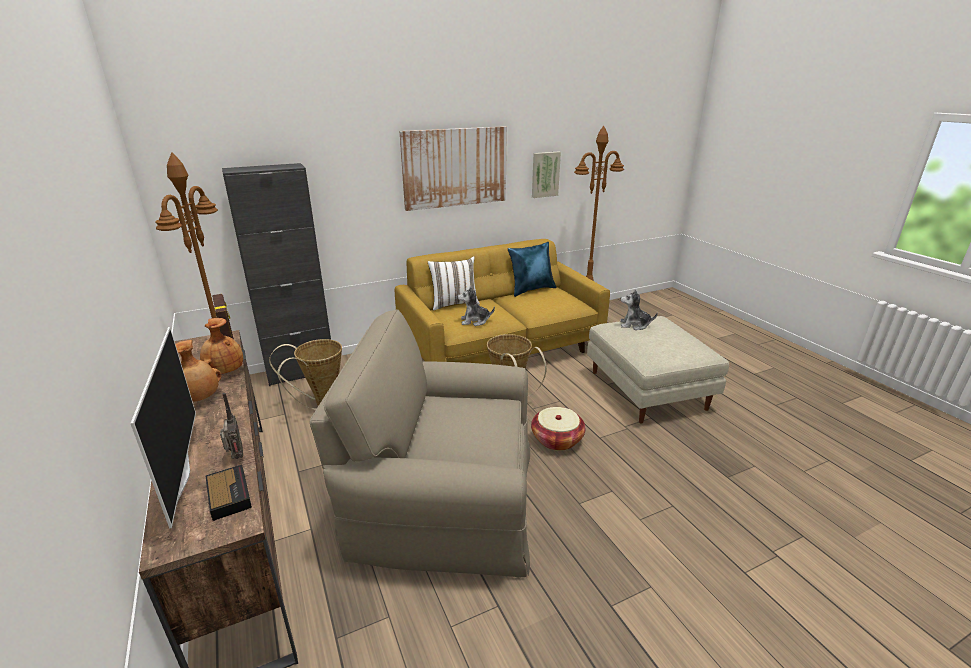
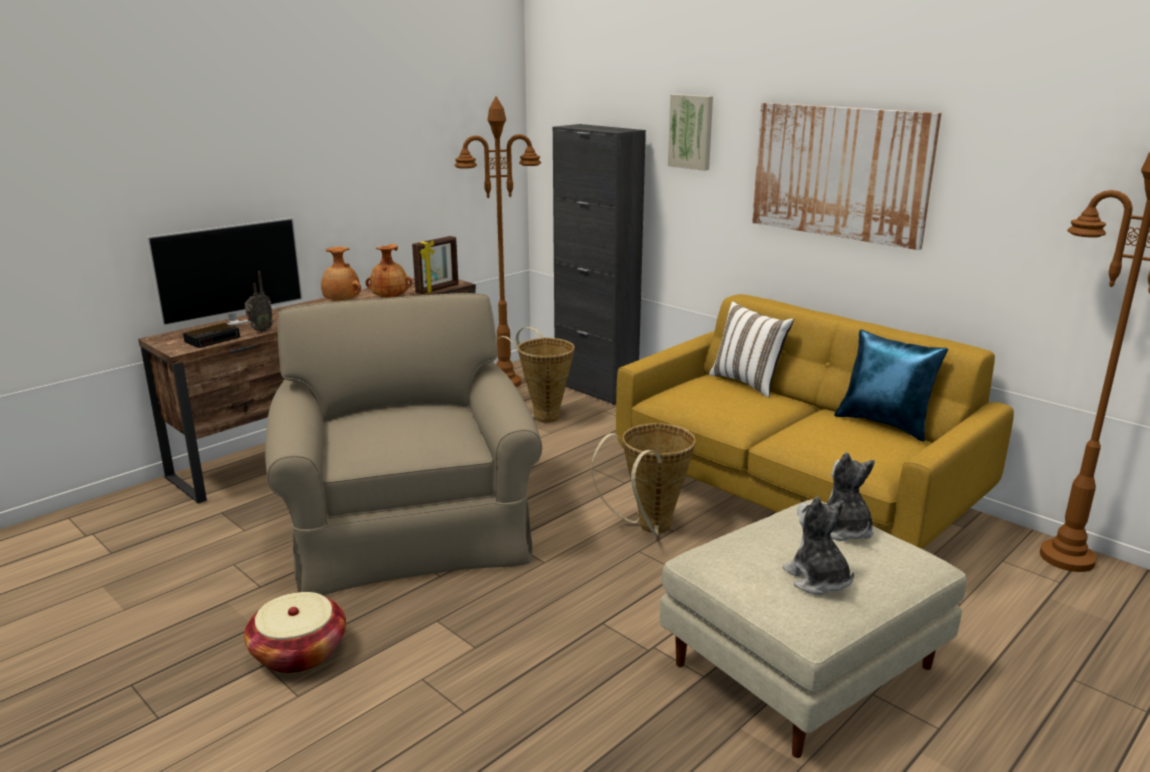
camera: 70 degrees right, 5 degrees down
plush toy [458,286,495,326] -> plush toy moved to [783,496,854,595]
basket [531,407,586,451] -> basket moved to [244,592,346,674]
picture [532,151,561,198] -> picture moved to [668,94,713,171]

